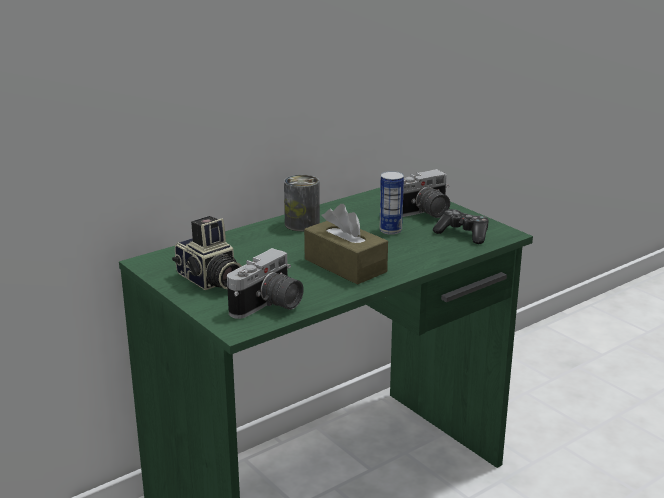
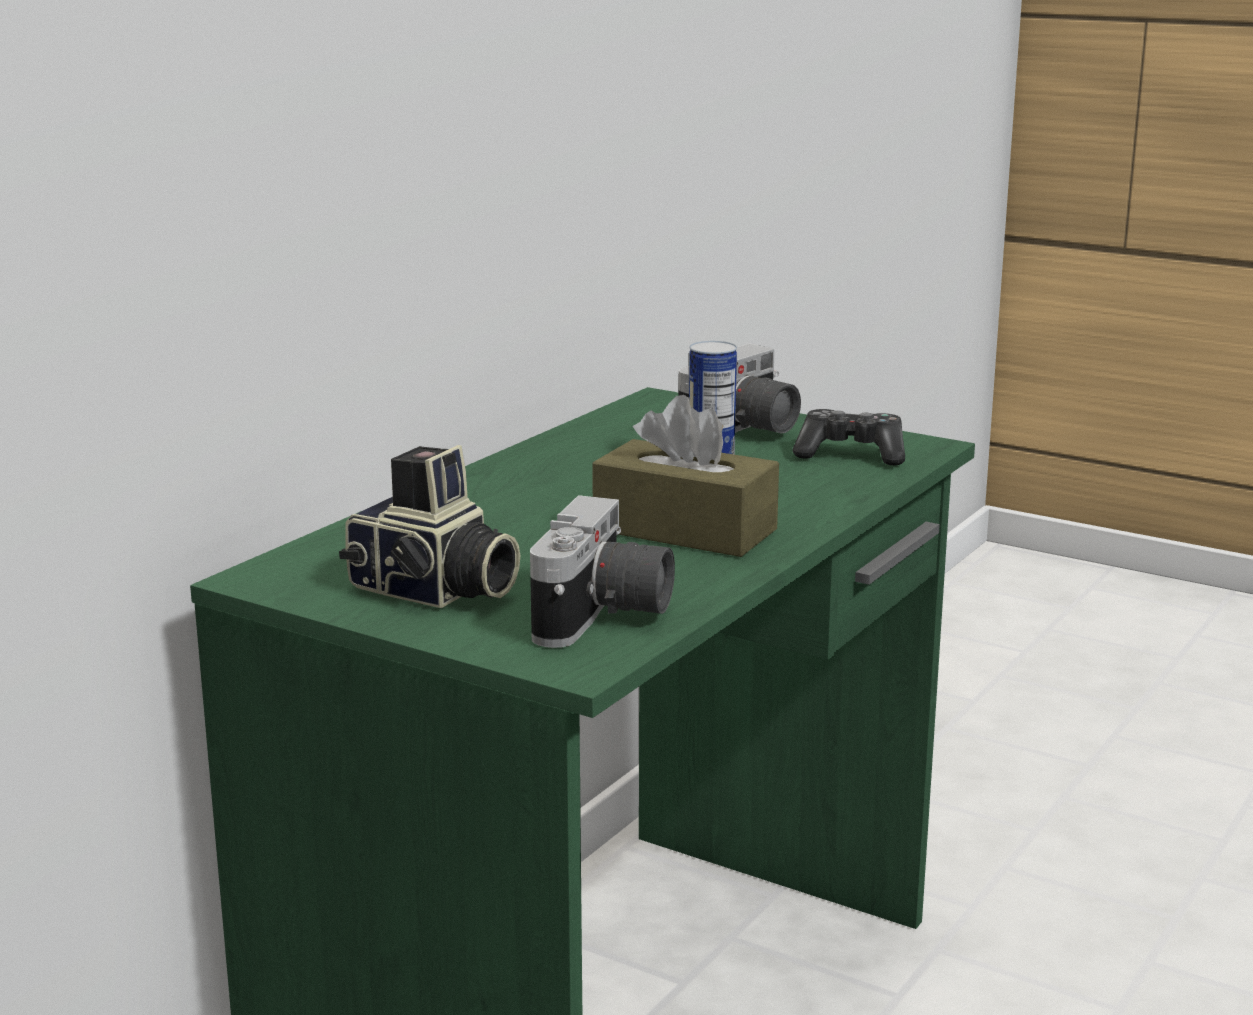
camera: 20 degrees left, 5 degrees down
can [284,175,320,231] -> none

